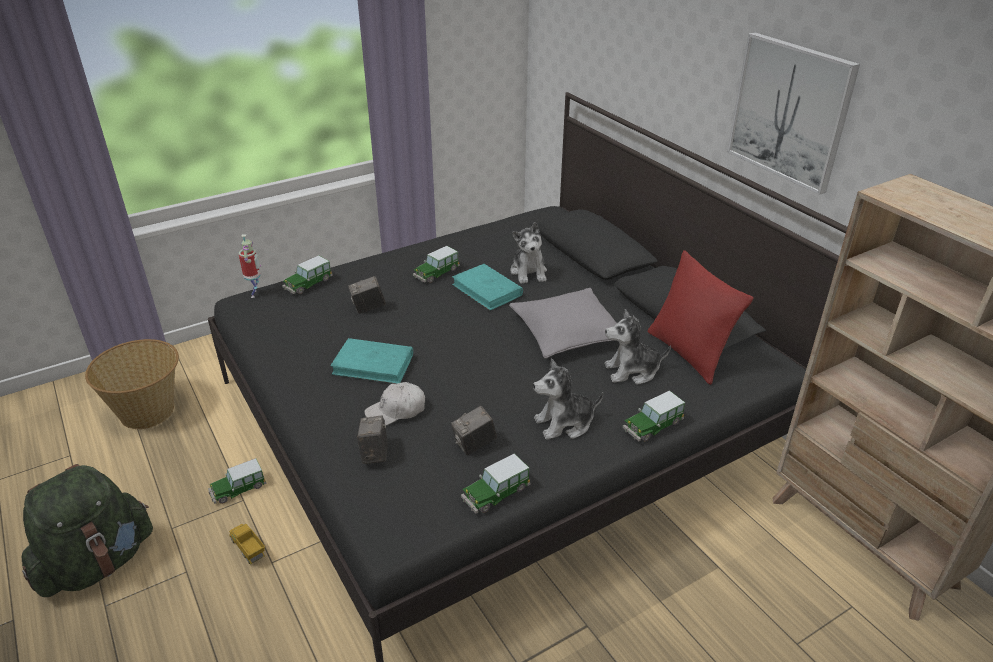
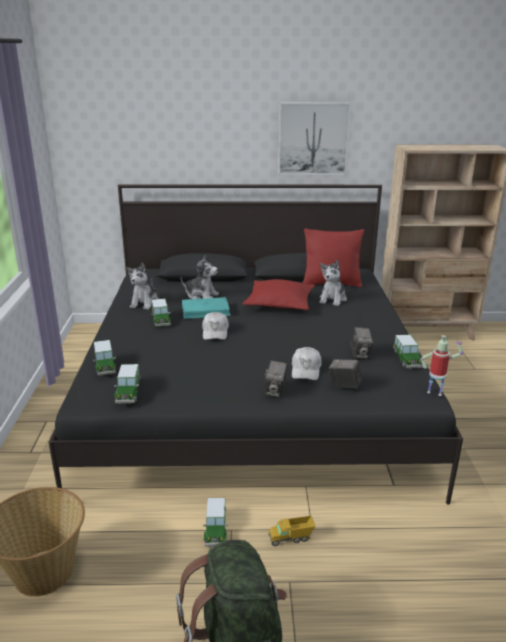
camera: 60 degrees left, 10 degrees down
toy robot [239,234,261,298] -> toy robot moved to [421,335,463,396]
turquoise book [330,338,413,384] -> none
camera [348,276,386,314] -> camera moved to [265,361,287,398]
grey pillow [509,288,617,358] -> red pillow [242,279,315,310]
plush toy [533,358,603,440] -> plush toy moved to [127,263,159,310]
toy car [622,390,685,441] -> toy car moved to [114,364,140,404]
none -> white cap [202,312,229,340]

